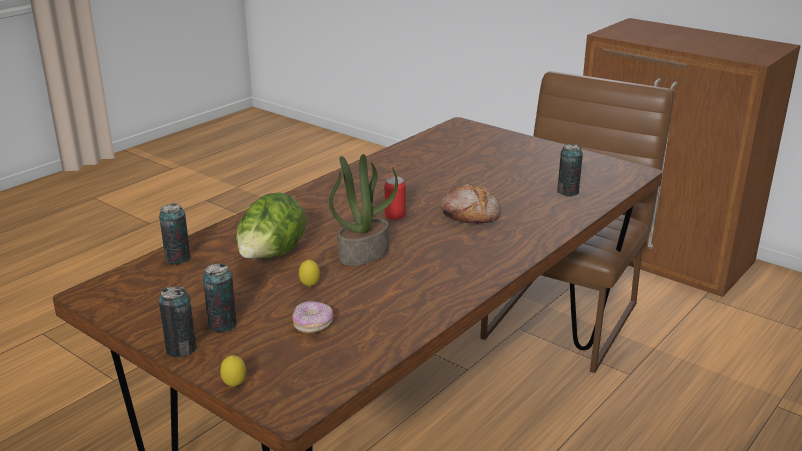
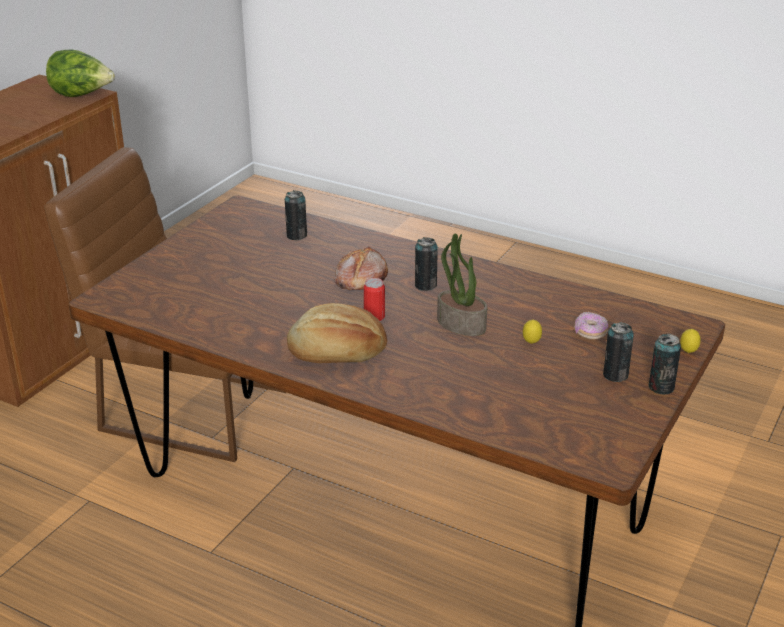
camera: 100 degrees left, 5 degrees up
can [159,204,190,265] -> can moved to [415,237,438,291]
lettuce [236,192,307,259] -> lettuce moved to [46,49,115,97]
none -> bread [287,303,387,363]

